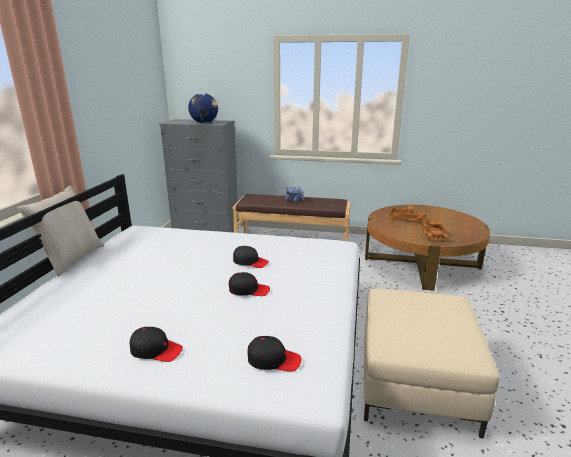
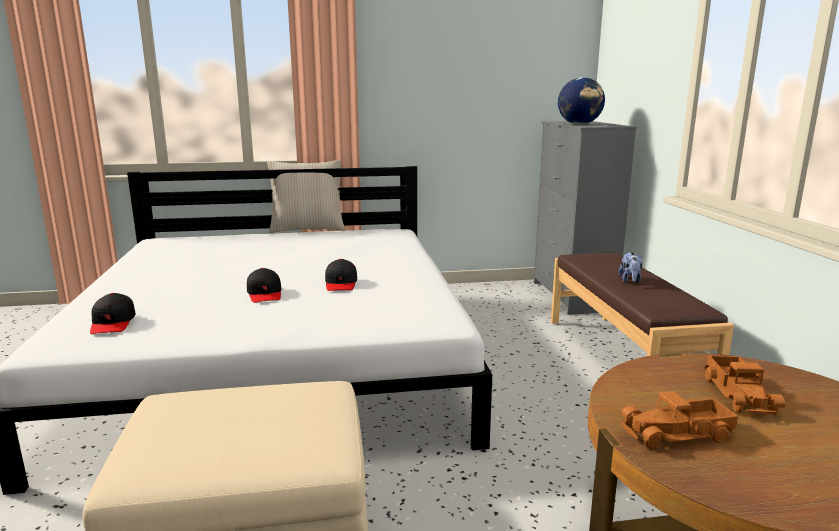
camera: 70 degrees right, 5 degrees down
black cap [130,327,183,362] -> none

